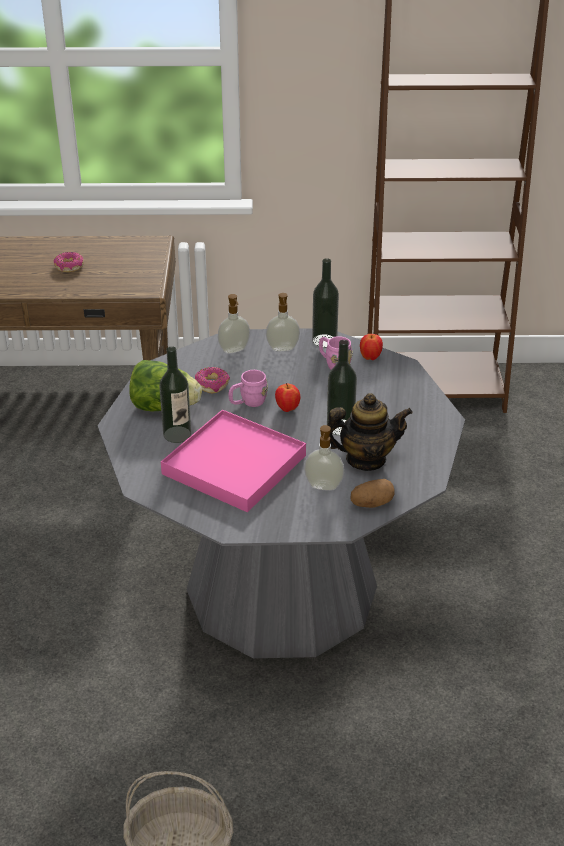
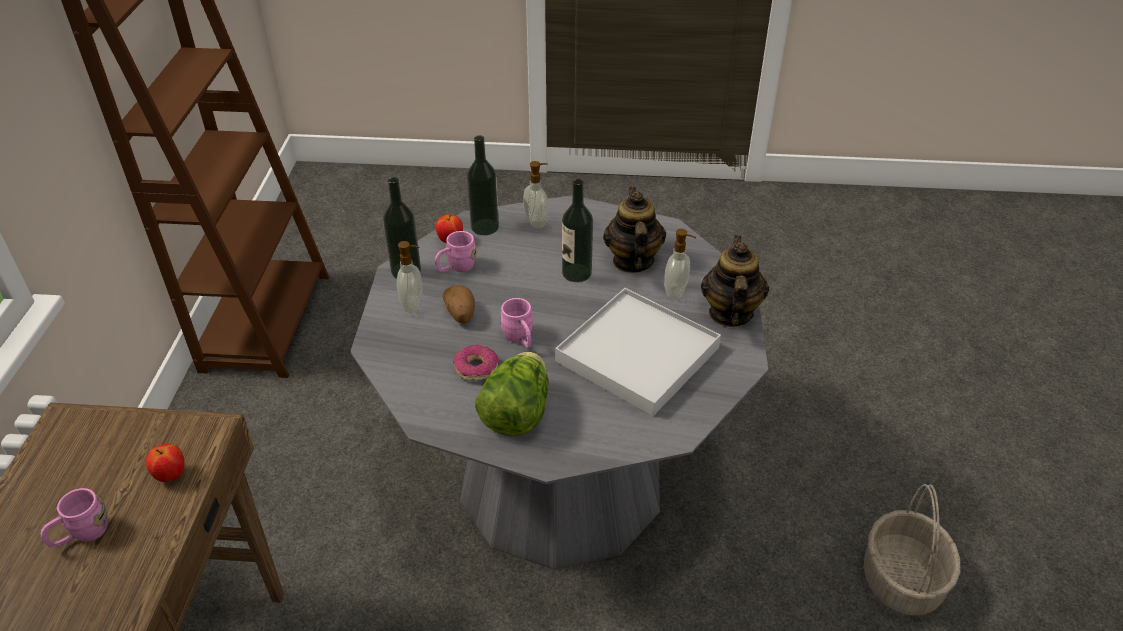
camera: 85 degrees left, 5 degrees up
donut [53,252,84,272] -> pink mug [40,488,108,547]
bottle [159,346,191,443] -> bottle moved to [467,135,499,235]
pink tray [161,410,306,512] -> white tray [555,288,721,416]
soap dispenser [218,294,250,354] -> soap dispenser moved to [523,161,549,228]
apple [275,383,300,412] -> apple moved to [146,444,185,482]
potato [351,479,395,508] -> potato moved to [443,285,475,323]
none -> teapot [701,235,769,327]

